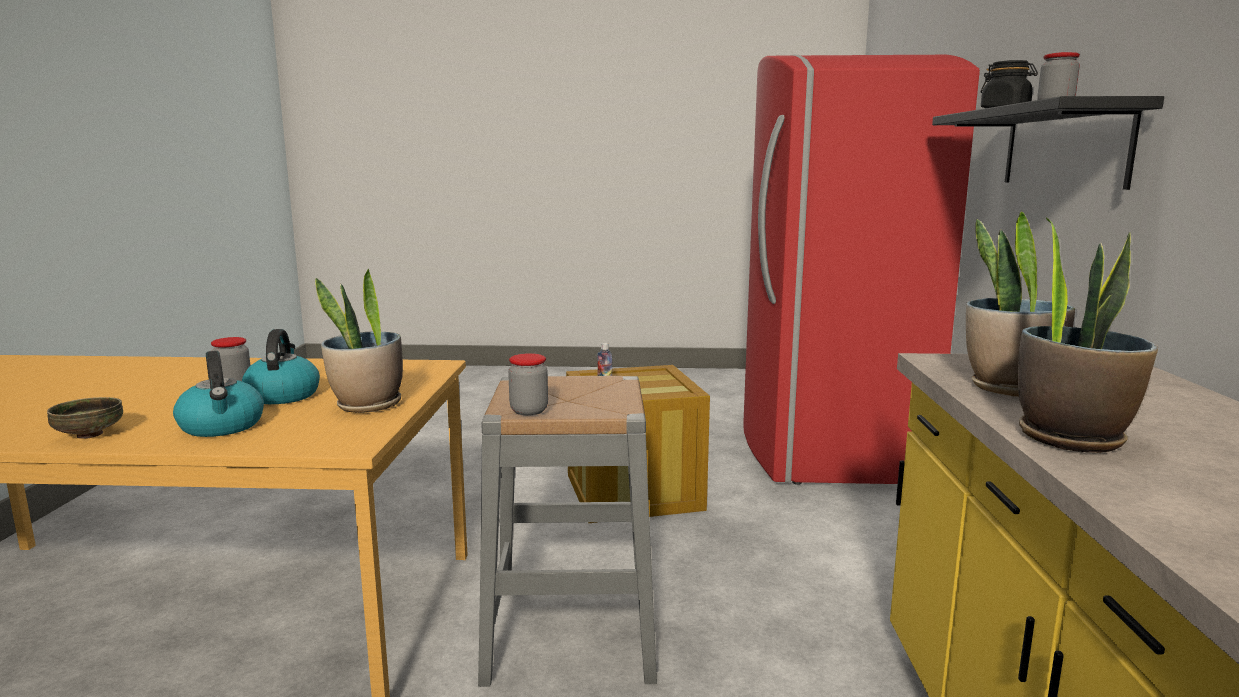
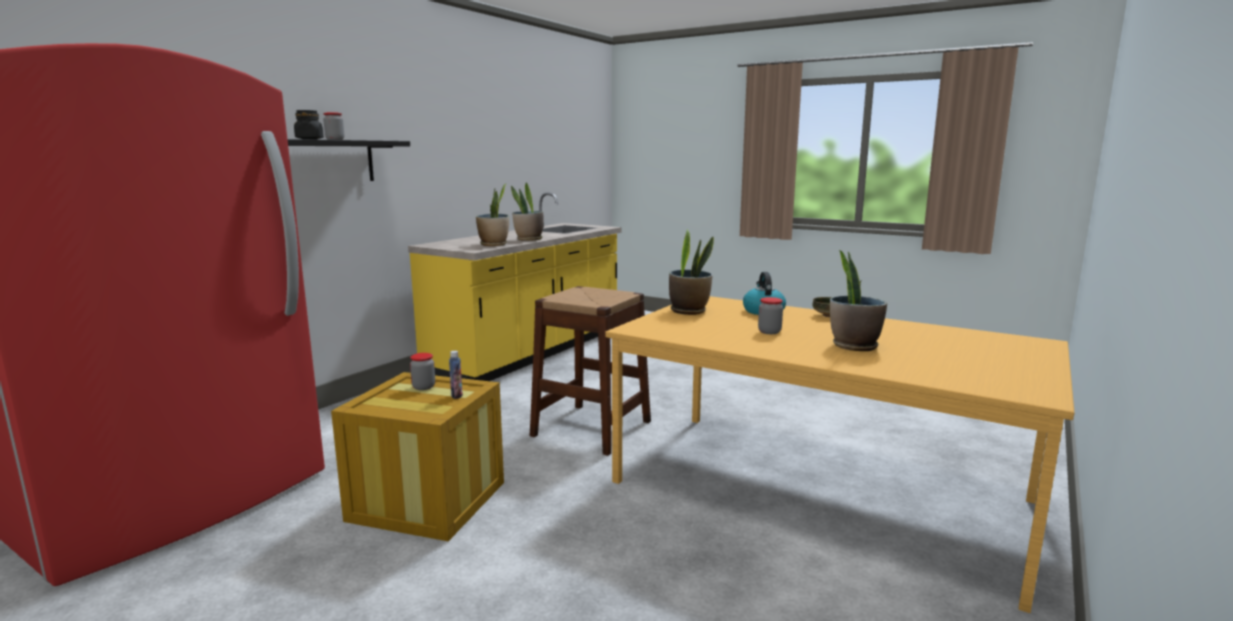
camera: 150 degrees left, 0 degrees up
kettle [242,329,320,404] -> none
grey stool [478,376,657,687] -> brown stool [530,286,651,456]
jar [508,353,548,415] -> jar moved to [410,353,435,390]
none -> potted plant [830,250,887,351]

